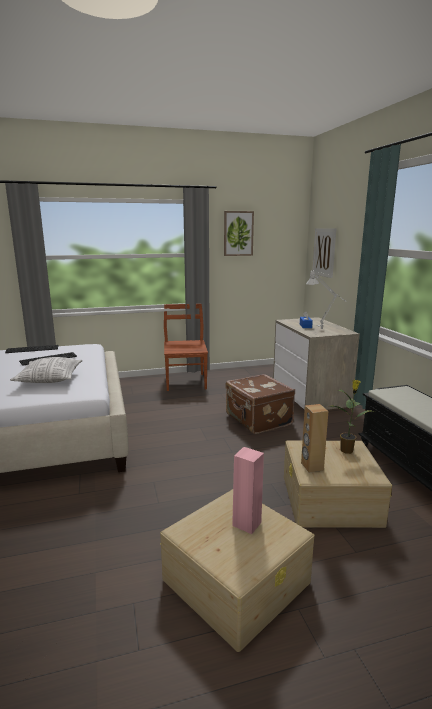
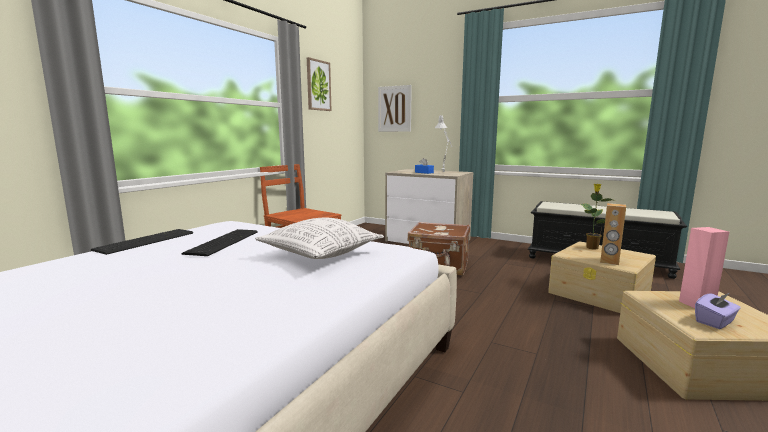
camera: 45 degrees left, 5 degrees down
none -> purple tissue box [695,293,741,329]

